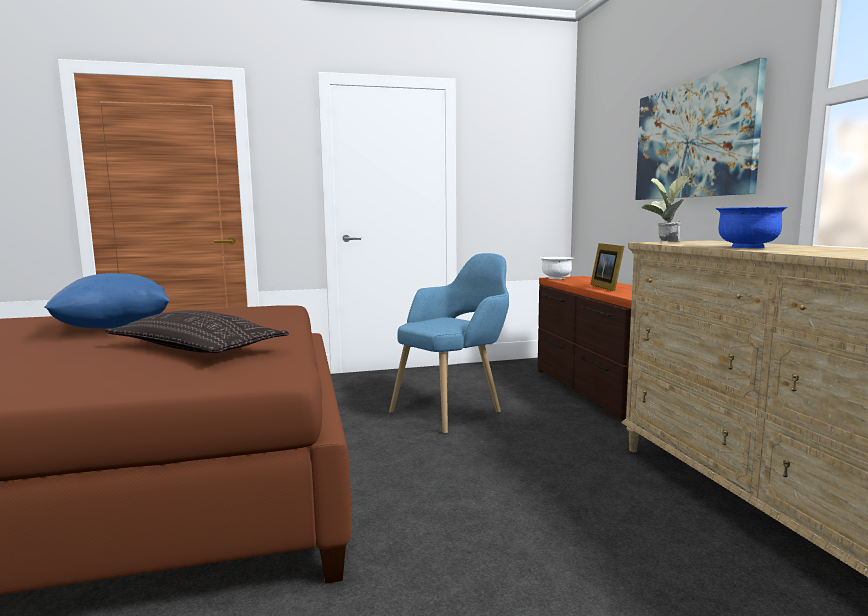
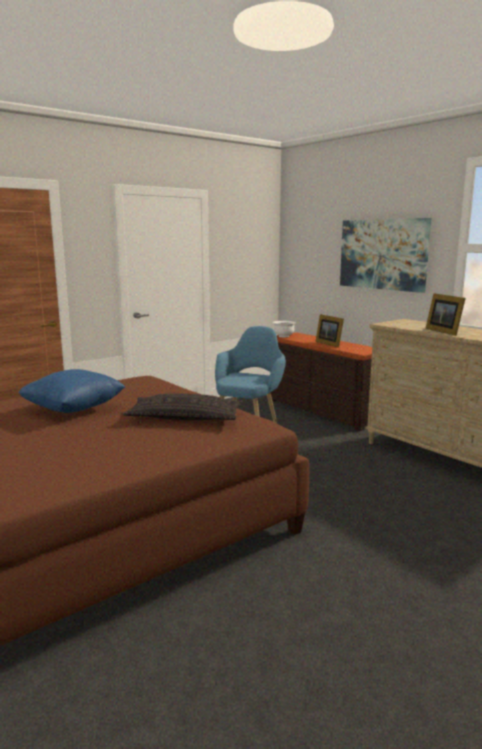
camera: 25 degrees left, 5 degrees up
potted plant [641,176,690,242] -> none
blue bowl [716,207,788,248] -> picture frame [425,293,466,336]

